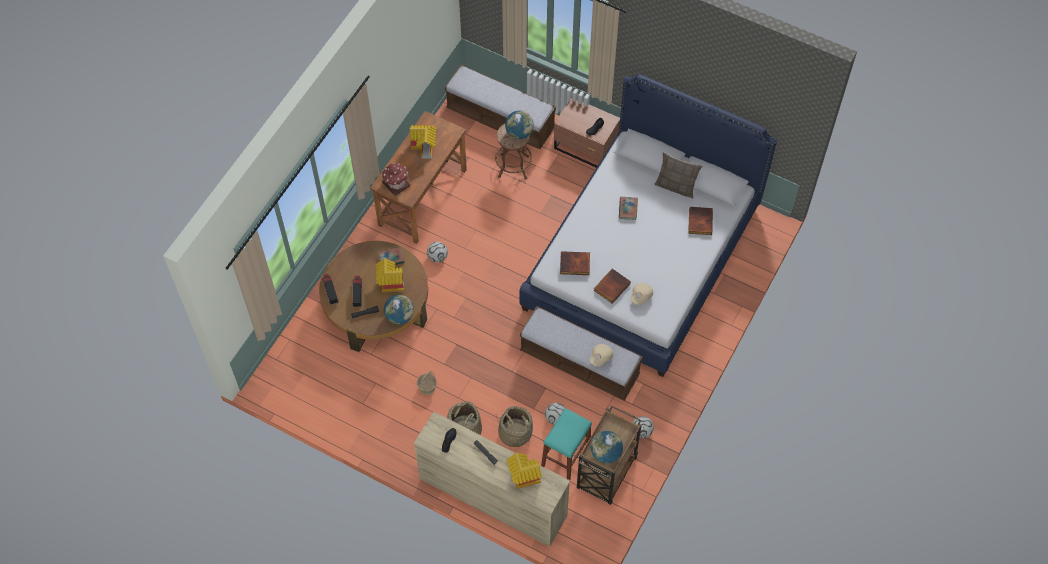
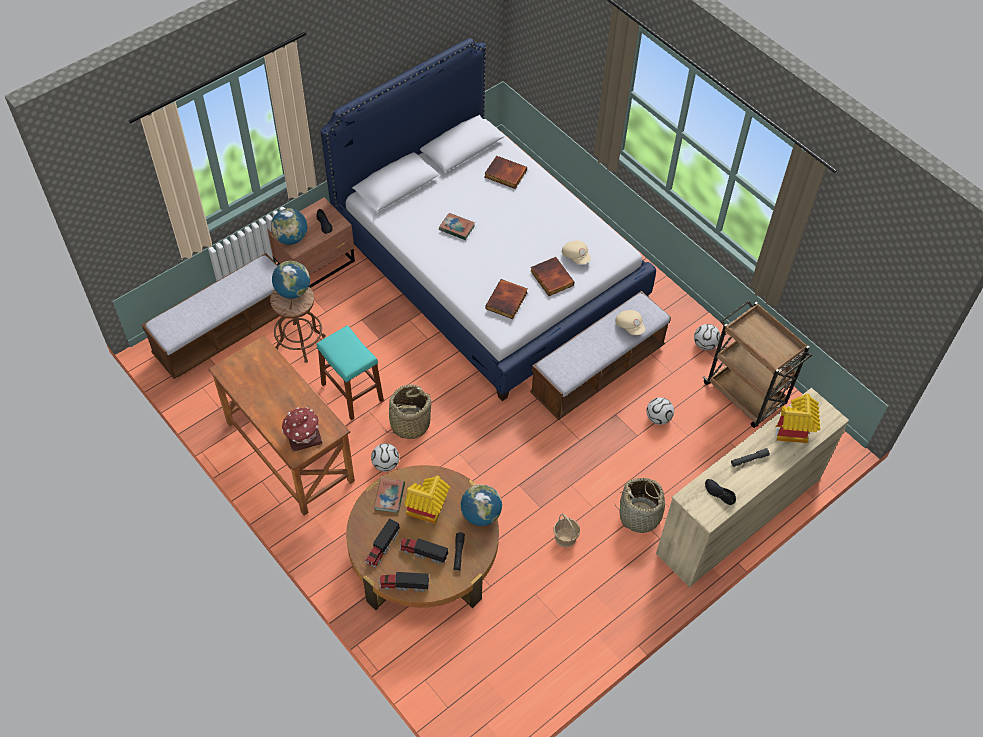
camera: 70 degrees left, 5 degrees down
toy house [410,125,436,158] -> none
basket [496,406,533,447] -> basket moved to [384,384,432,439]
turquoise stool [541,408,592,480] -> turquoise stool moved to [317,325,384,420]
globe [591,431,623,463] -> globe moved to [271,208,307,245]
pillow [654,152,702,199] -> none
none -> toy truck [365,518,400,568]

